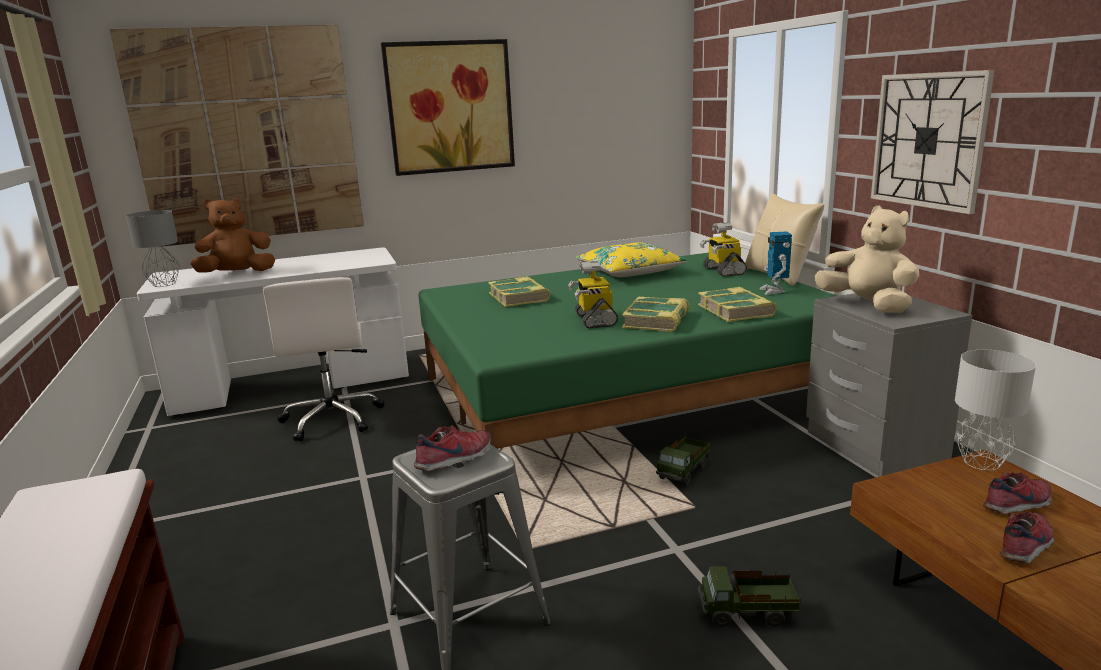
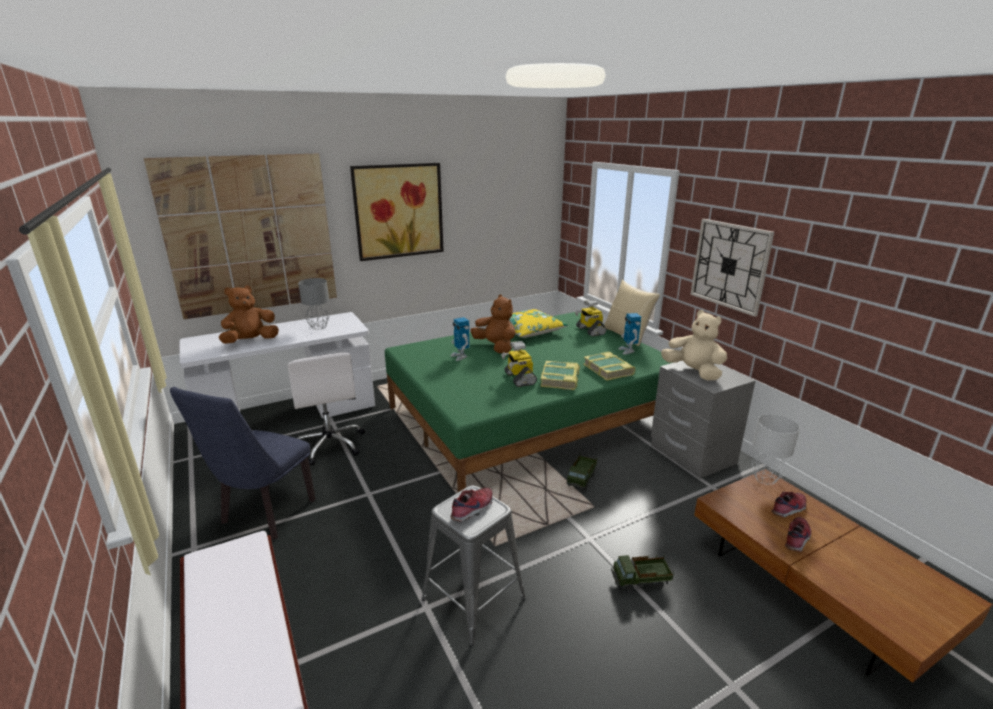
camera: 10 degrees left, 5 degrees up
grey table lamp [126,210,180,287] -> grey table lamp moved to [298,278,329,330]
book [488,276,550,307] -> toy robot [450,317,470,361]
none -> blue chair [170,387,316,540]
none -> brown plush toy [471,294,516,353]

